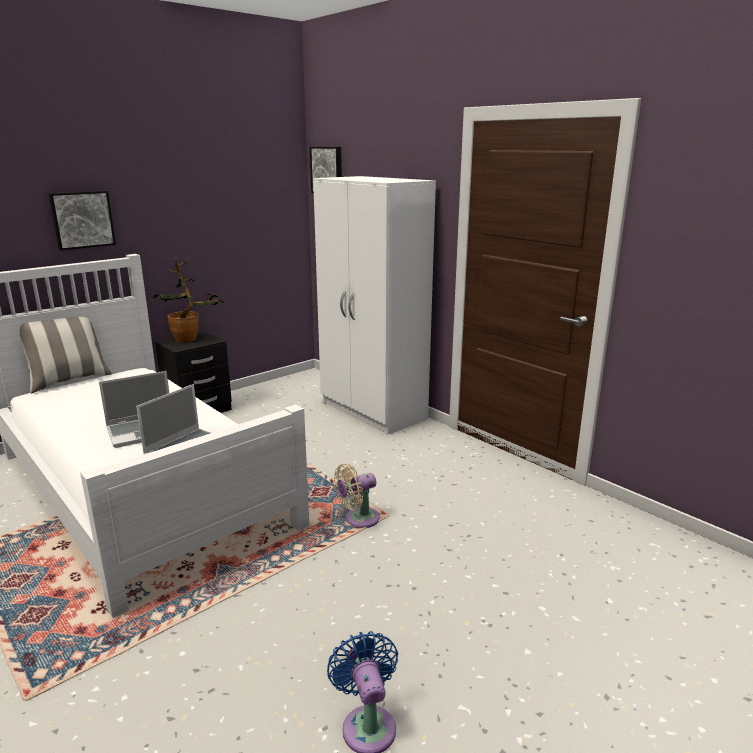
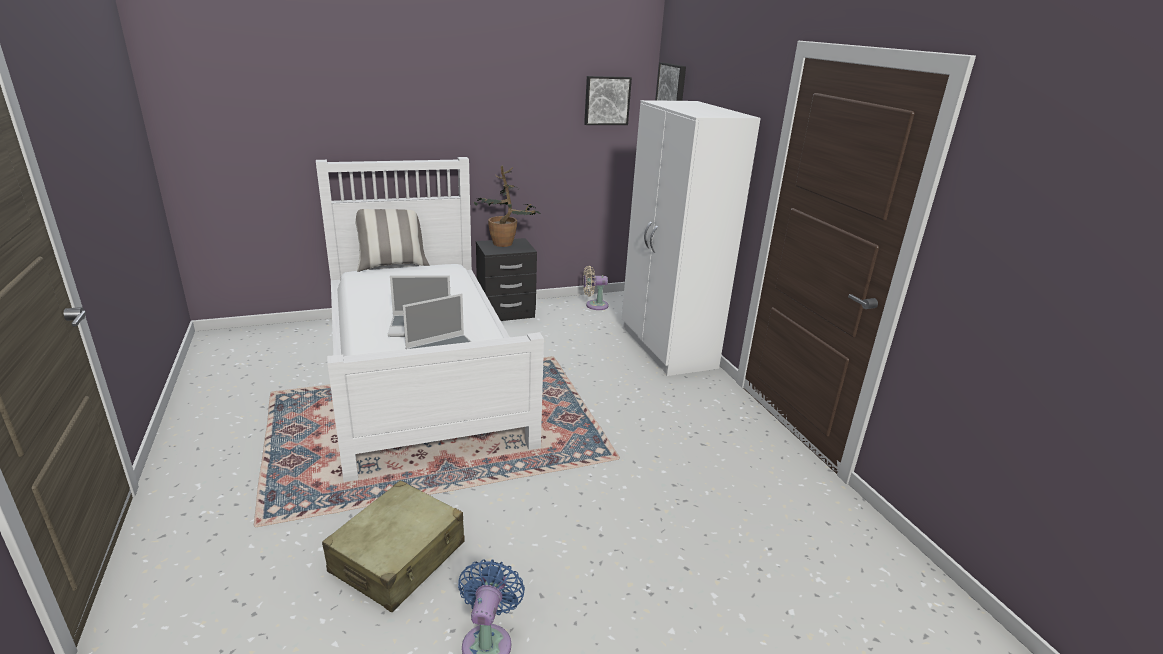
camera: 20 degrees right, 5 degrees up
picture [49,191,116,250] -> picture moved to [584,76,632,125]
beige fan [334,464,380,528] -> beige fan moved to [583,266,609,310]
none -> beige suitcase [322,481,465,612]

